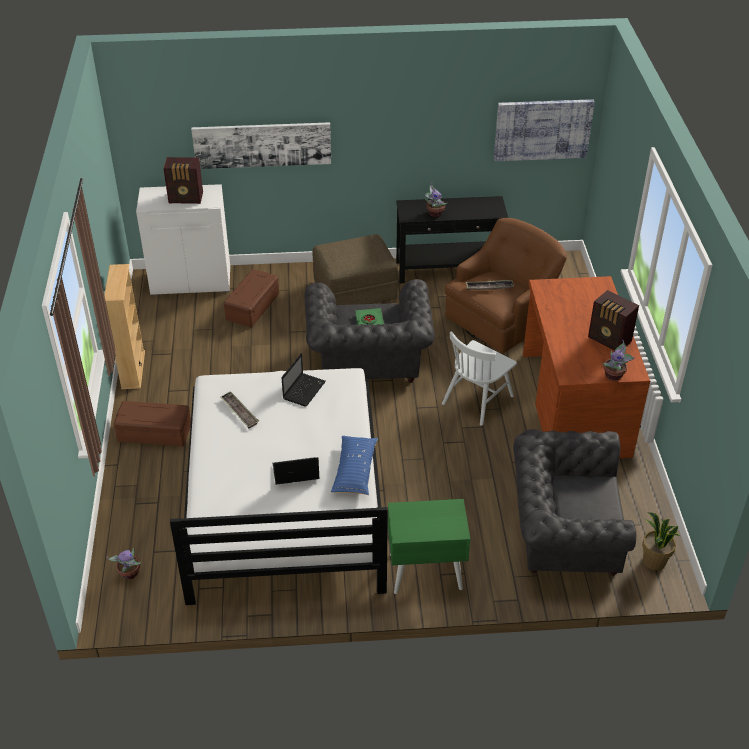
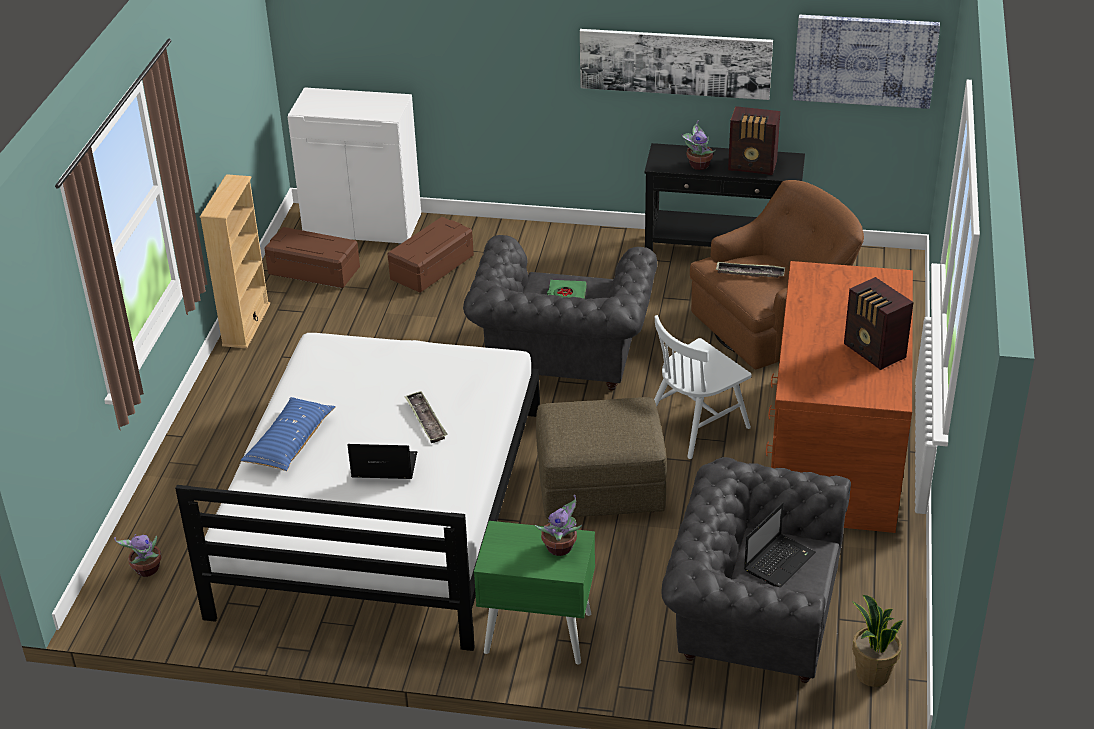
camera: 15 degrees right, 5 degrees down
brown storage box [114,401,191,446] -> brown storage box moved to [264,227,360,288]
radio [163,157,203,204] -> radio moved to [728,106,780,175]
picture [191,122,331,169] -> picture moved to [580,29,773,100]
tray [220,391,259,428] -> tray moved to [404,391,448,443]
laptop [282,353,326,407] -> laptop moved to [744,502,816,588]
brown ottoman [313,234,398,305] -> brown ottoman moved to [536,397,667,519]
blue pillow [331,436,378,495] -> blue pillow moved to [241,397,336,471]
potted plant [602,340,634,381] -> potted plant moved to [535,495,582,556]

